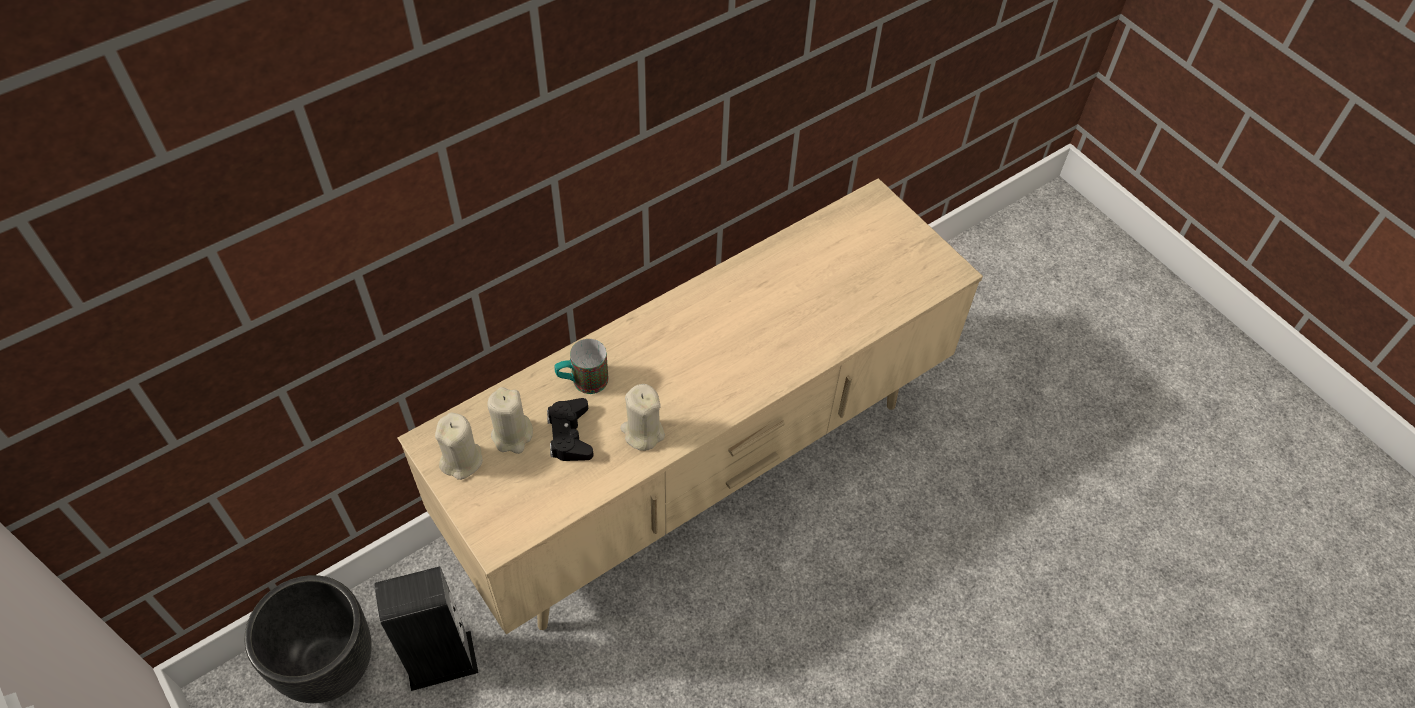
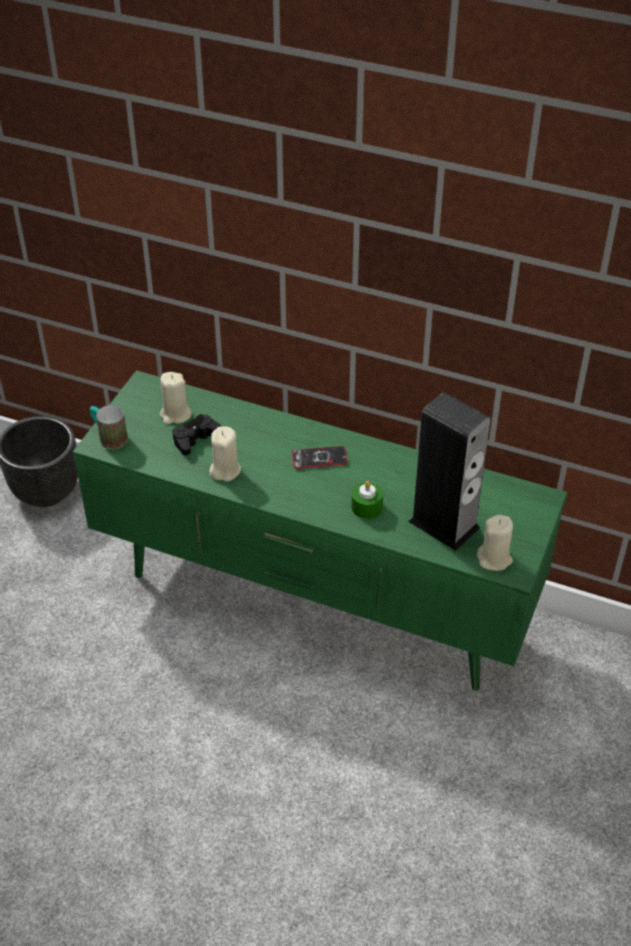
camera: 60 degrees right, 10 degrees down
speaker [374,566,479,691] -> speaker moved to [408,392,491,551]
beige tv stand [397,178,983,634] -> green tv stand [73,370,567,691]
beige candle [435,413,483,480] -> beige candle moved to [477,515,513,571]
mug [554,339,609,394] -> mug moved to [90,405,128,450]
none -> phone [292,446,348,469]
none -> green candle [351,481,383,519]

